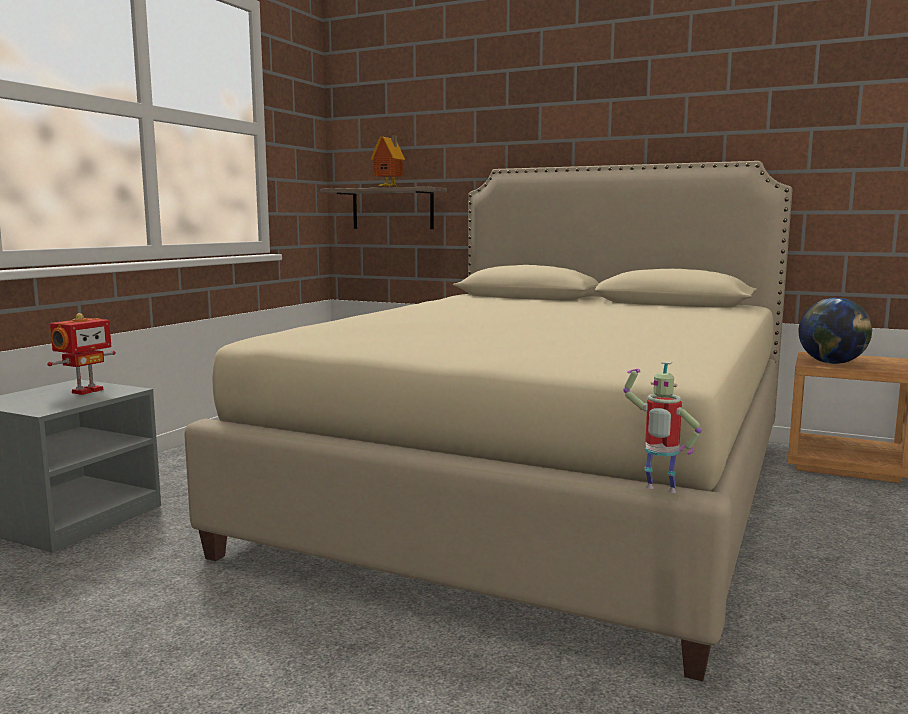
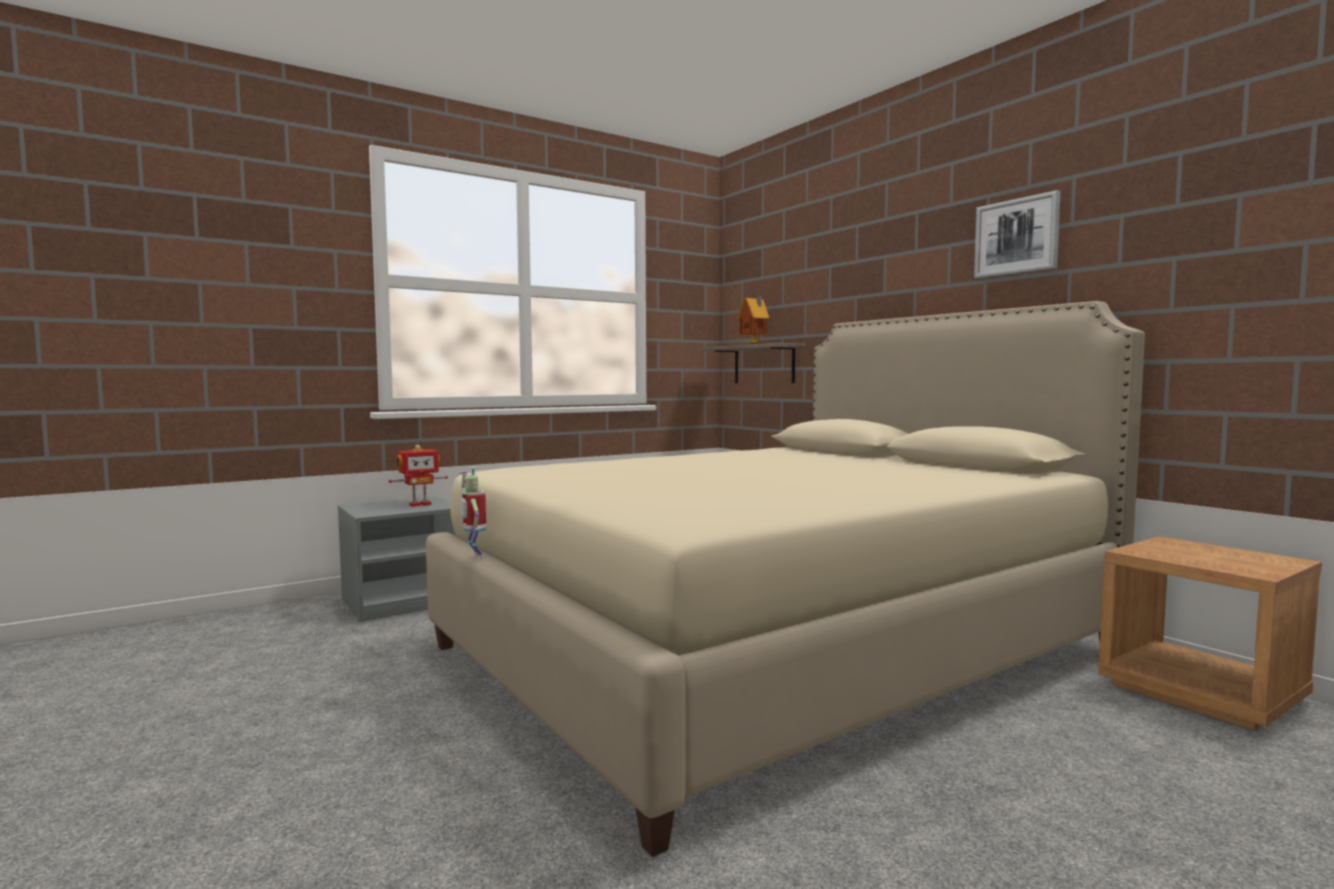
camera: 30 degrees right, 5 degrees down
toy robot [623,361,702,493] -> toy robot moved to [459,467,486,559]
globe [799,297,872,364] -> none
none -> picture [974,190,1061,279]

